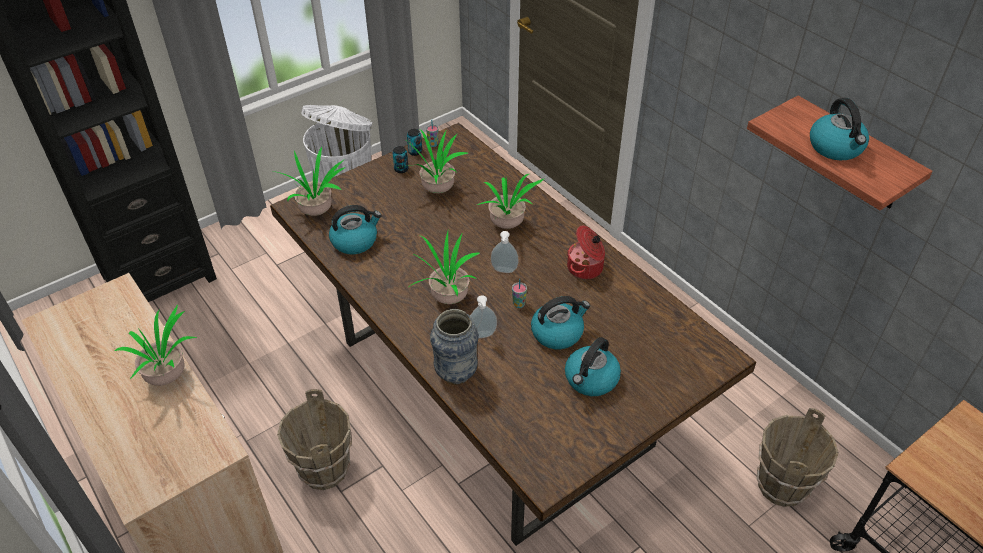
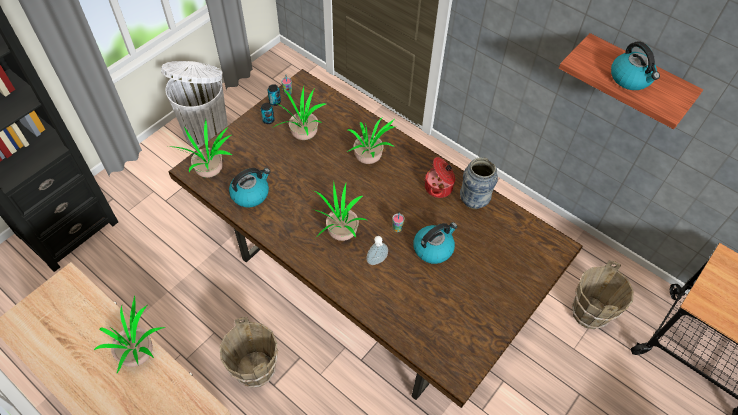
camera: 15 degrees left, 10 degrees up
vase [430,309,479,385] -> vase moved to [460,157,498,210]
soap dispenser [491,231,519,273] -> none
kettle [565,337,621,396] -> none

